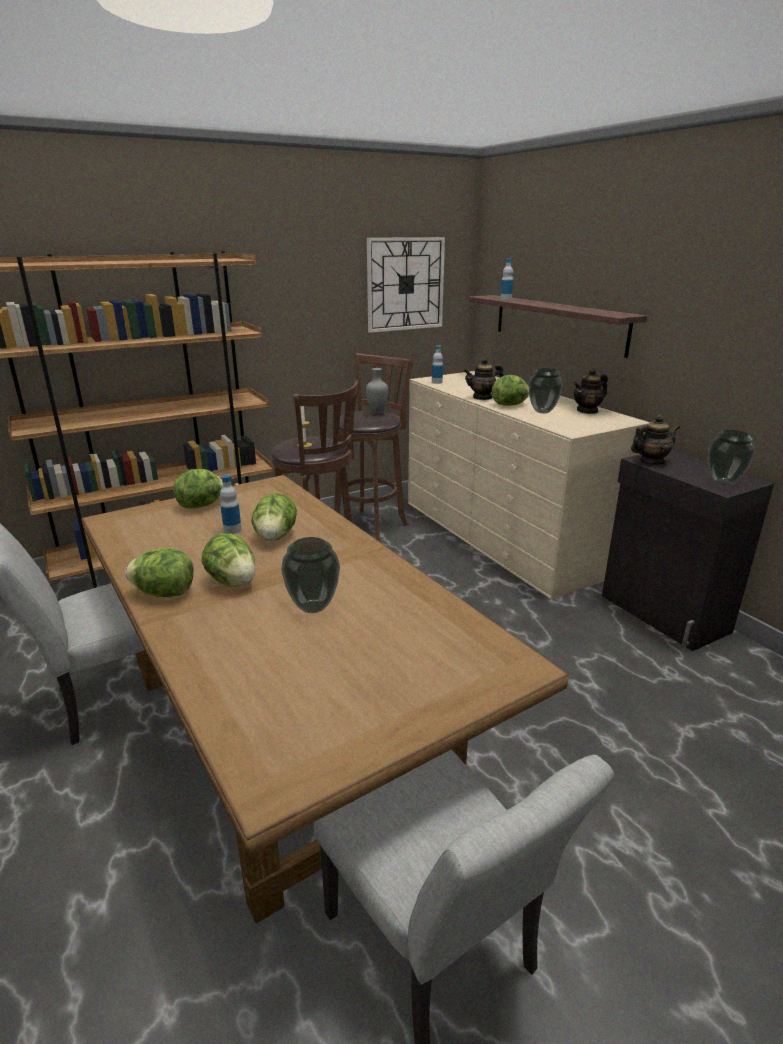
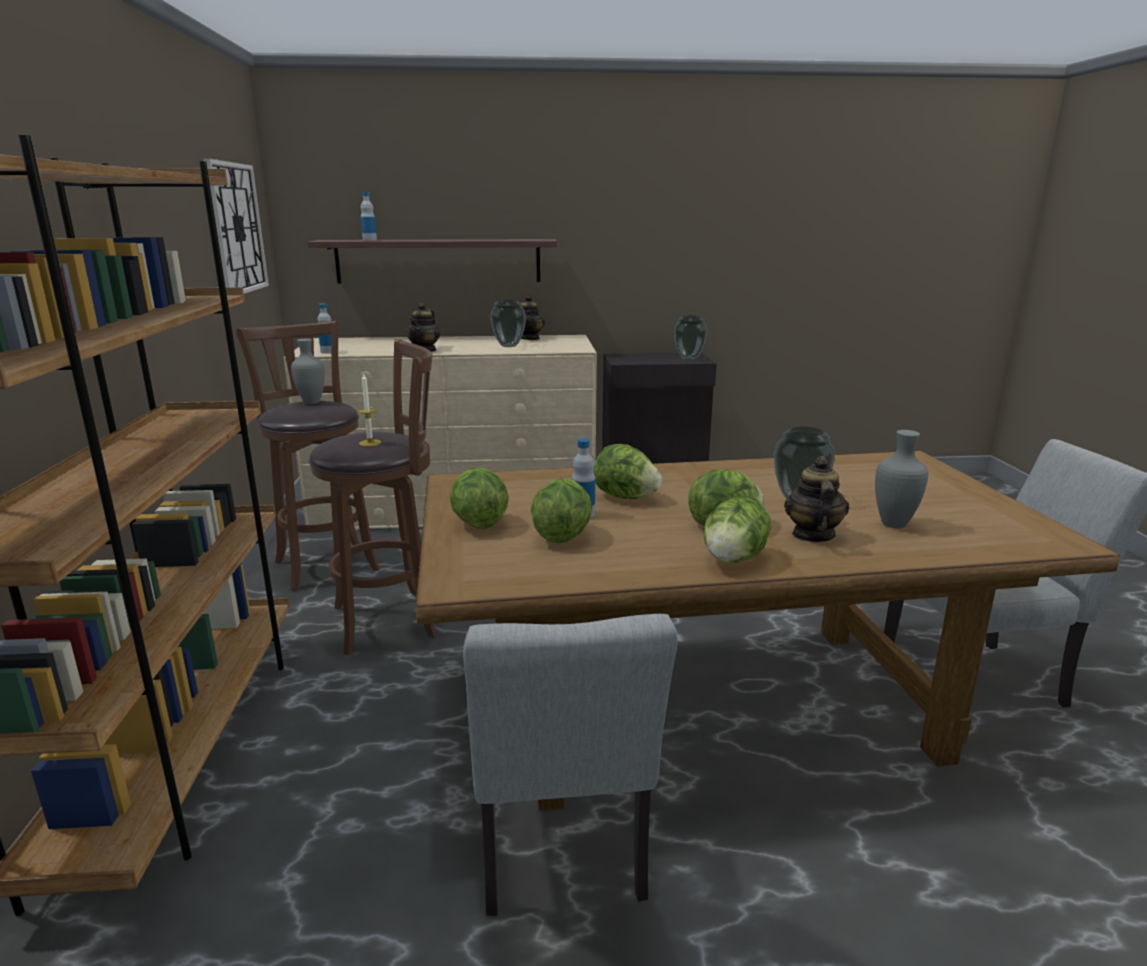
camera: 65 degrees left, 5 degrees down
lettuce [492,375,529,406] -> lettuce moved to [531,478,592,544]
teapot [631,415,680,465] -> teapot moved to [784,456,849,542]
none -> grey vase [875,430,928,529]

